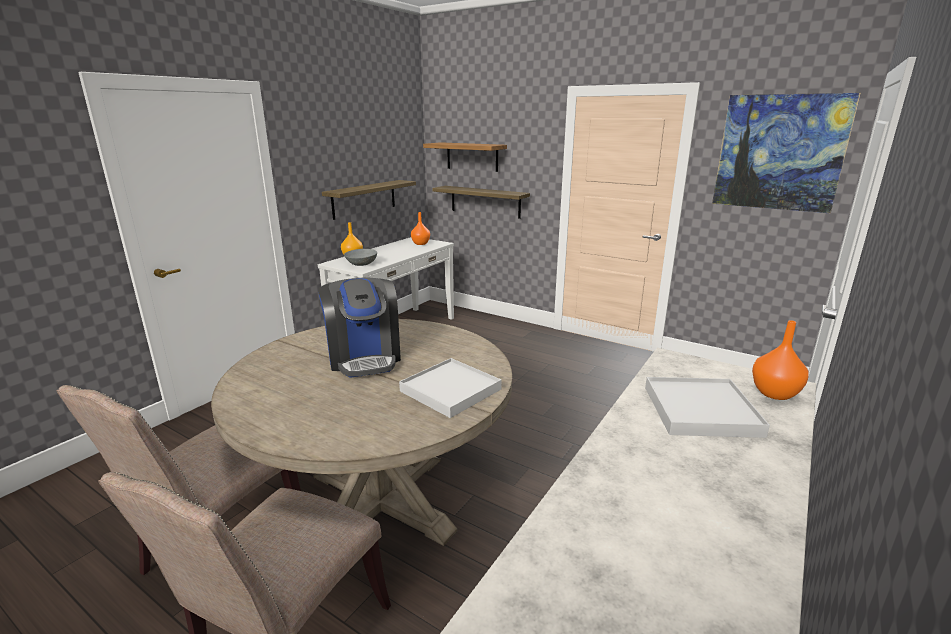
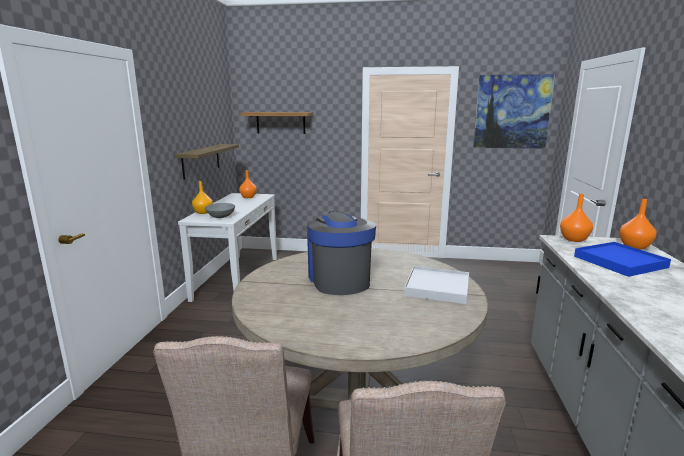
camera: 25 degrees left, 5 degrees down
coffee machine [318,278,401,378] -> coffee machine turned 150 degrees counterclockwise [307,211,376,295]
shelf [432,186,530,219] -> none
white tray [645,377,770,438] -> blue tray [574,242,671,277]
none -> orange vase [560,194,593,242]

